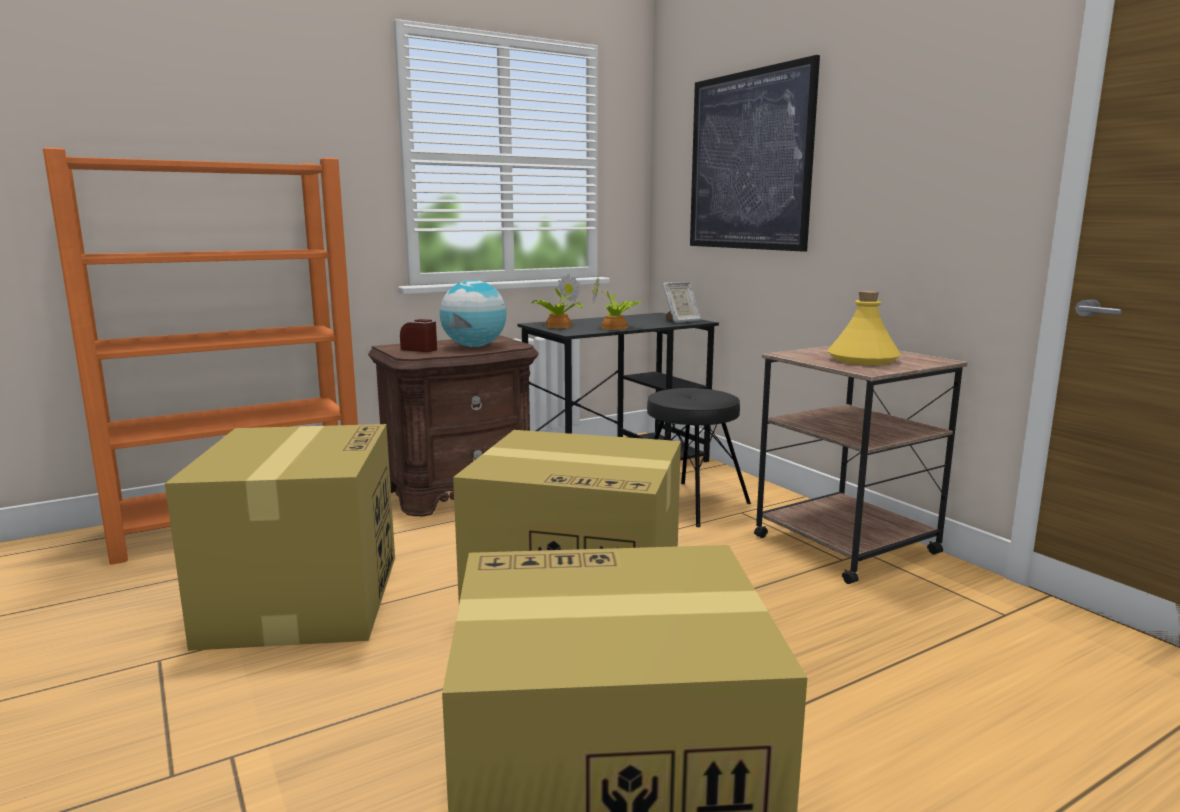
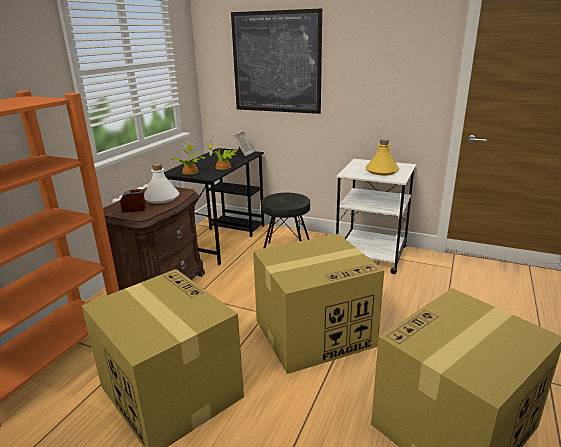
camera: 35 degrees left, 10 degrees up
globe [440,280,506,347] -> white bottle [144,163,179,204]
brown cart [754,346,968,584] -> white cart [336,159,416,274]

